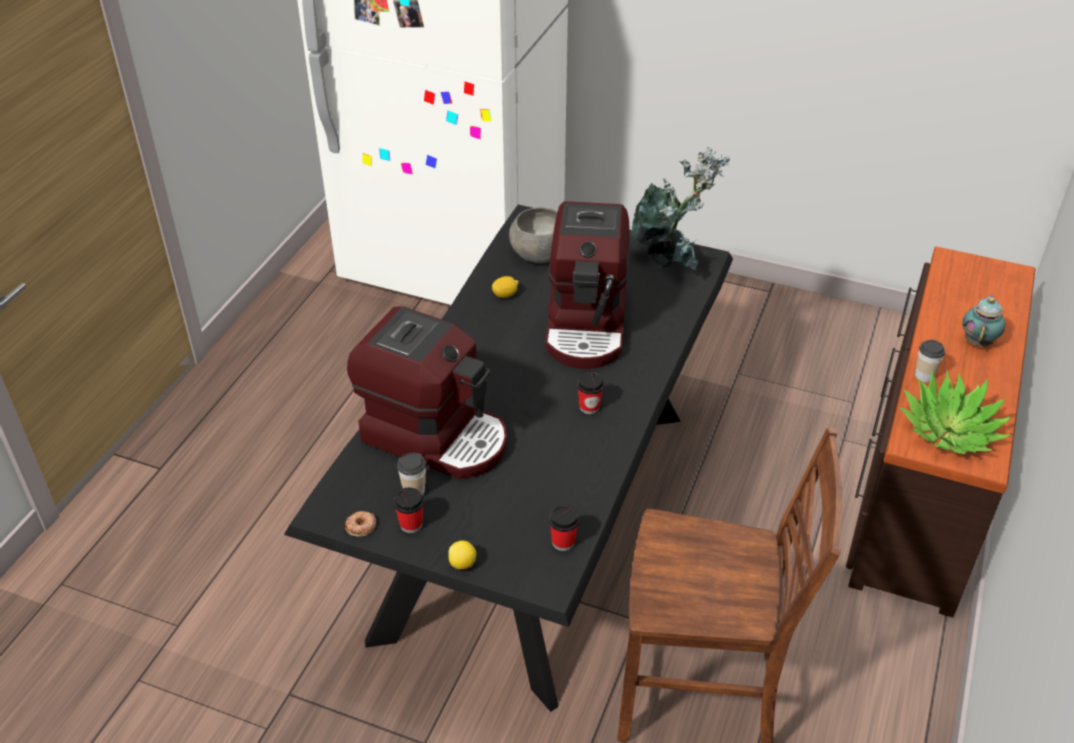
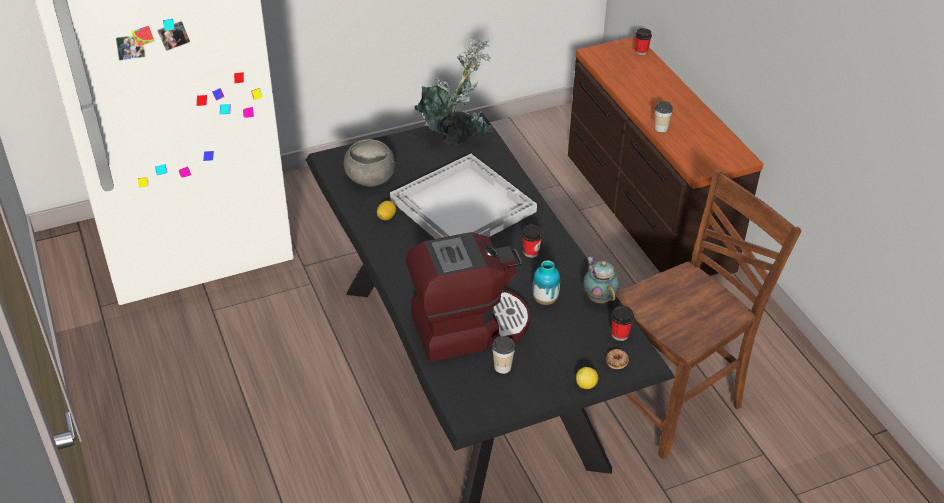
camera: 45 degrees left, 0 degrees up
donut [345,511,377,536] -> donut moved to [606,349,629,369]
cup [394,487,424,533] -> cup moved to [635,28,652,55]
coffee machine [545,201,630,369] -> white tray [390,154,537,239]
potted plant [900,371,1012,454] -> none
teapot [962,294,1006,347] -> teapot moved to [583,256,619,303]
none -> vase [533,260,560,305]

